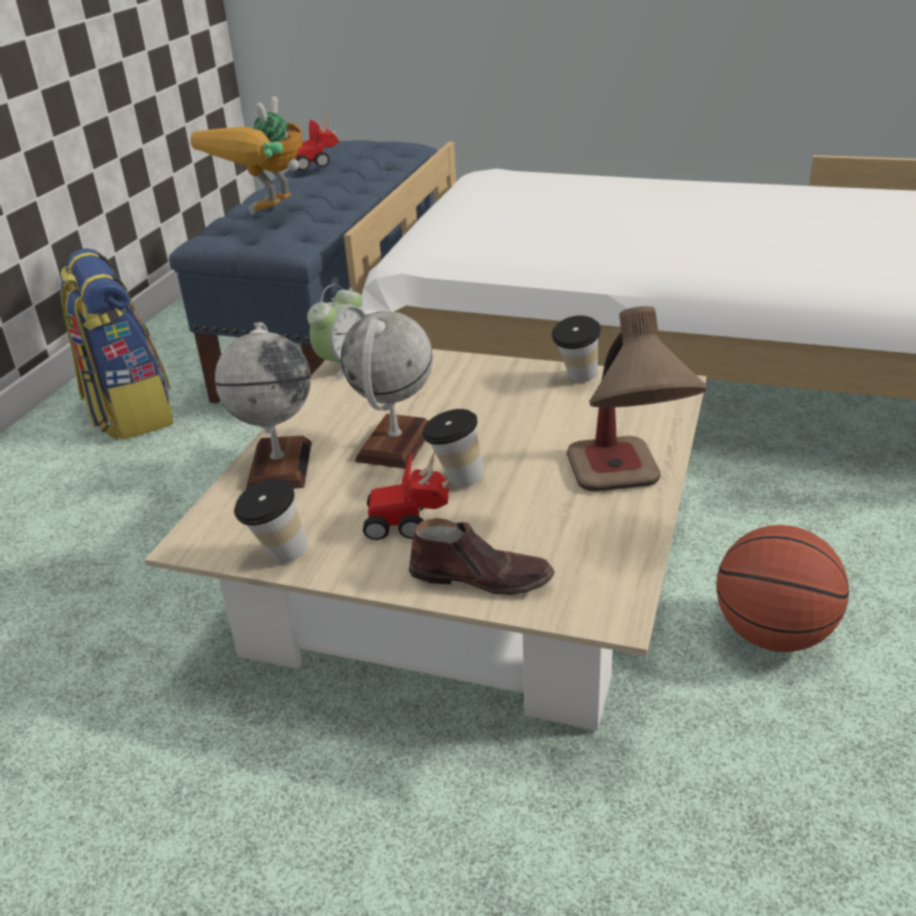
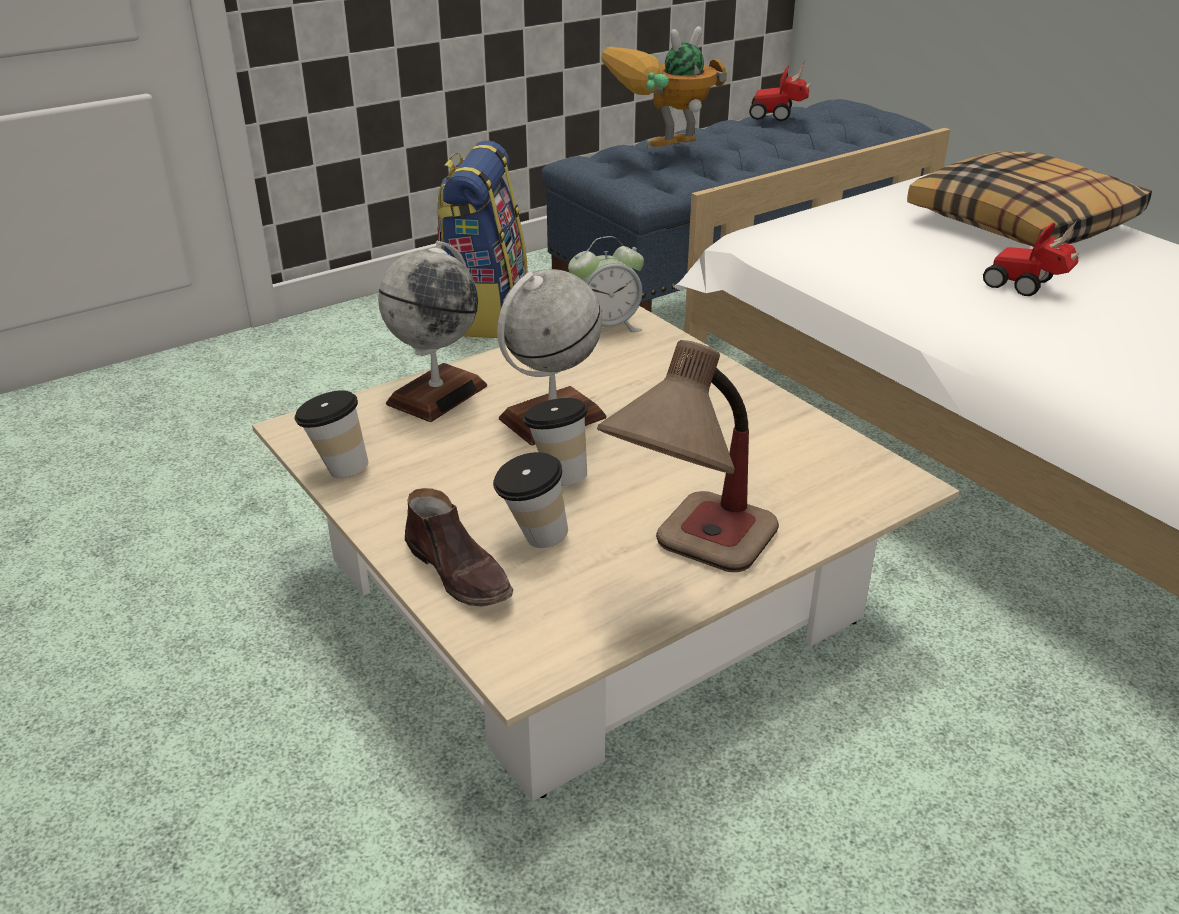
camera: 35 degrees right, 0 degrees up
toy car [363,451,450,540] -> toy car moved to [983,222,1080,296]
cup [552,315,601,382] -> cup moved to [493,452,568,548]
basketball [716,525,849,652] -> none
none -> pillow [907,151,1152,247]

